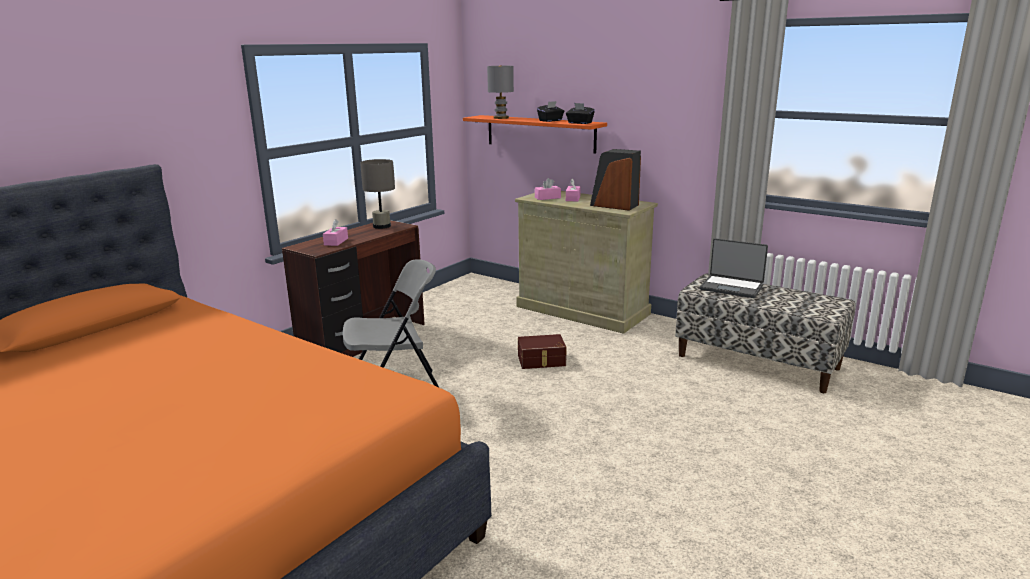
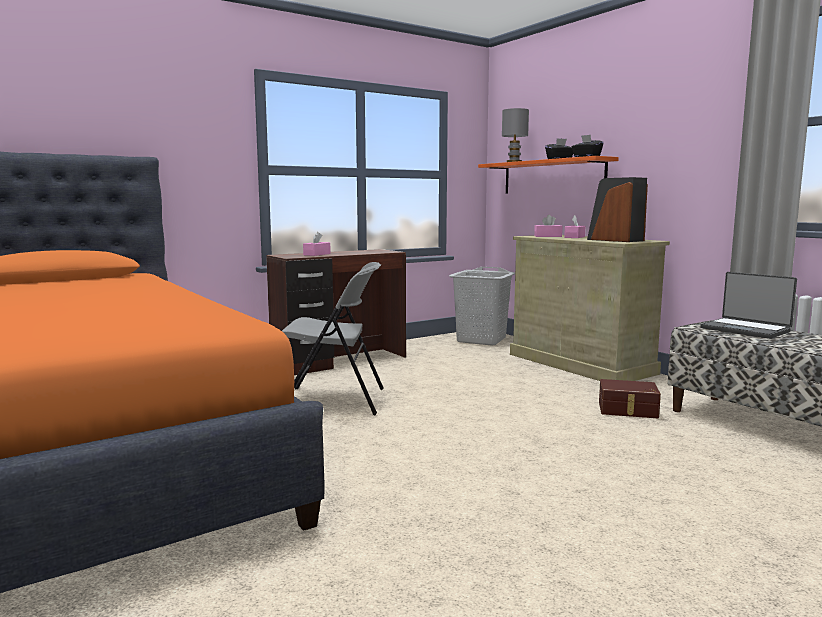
camera: 20 degrees right, 10 degrees down
grey table lamp [360,159,395,229] -> none
brown storage box [518,334,567,369] -> brown storage box moved to [599,379,661,418]
none -> grey laundry basket [449,267,515,346]

